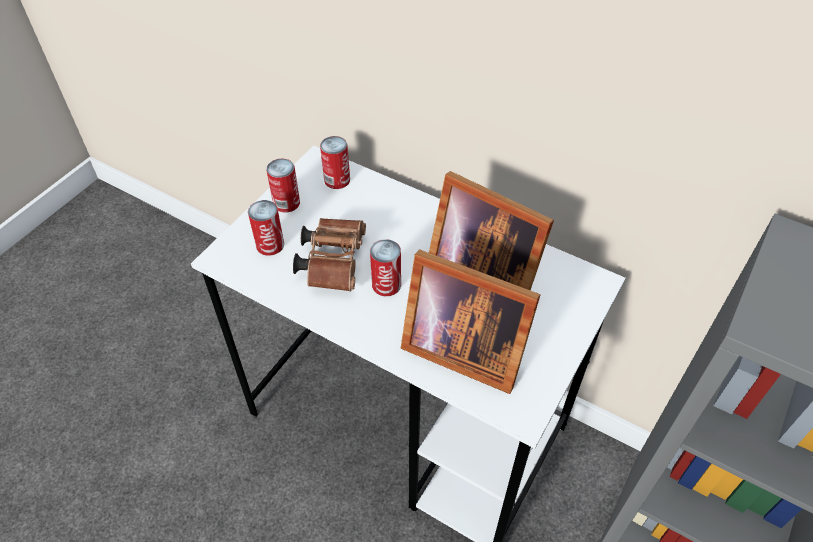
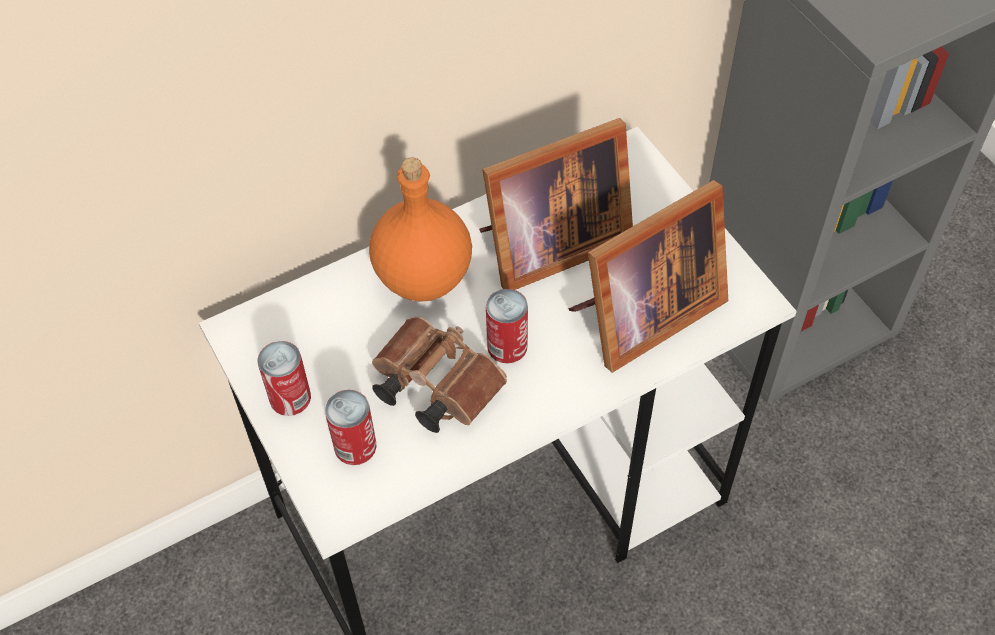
camera: 60 degrees left, 5 degrees up
can [320,136,350,189] -> none
none -> orange bottle [369,158,472,302]

